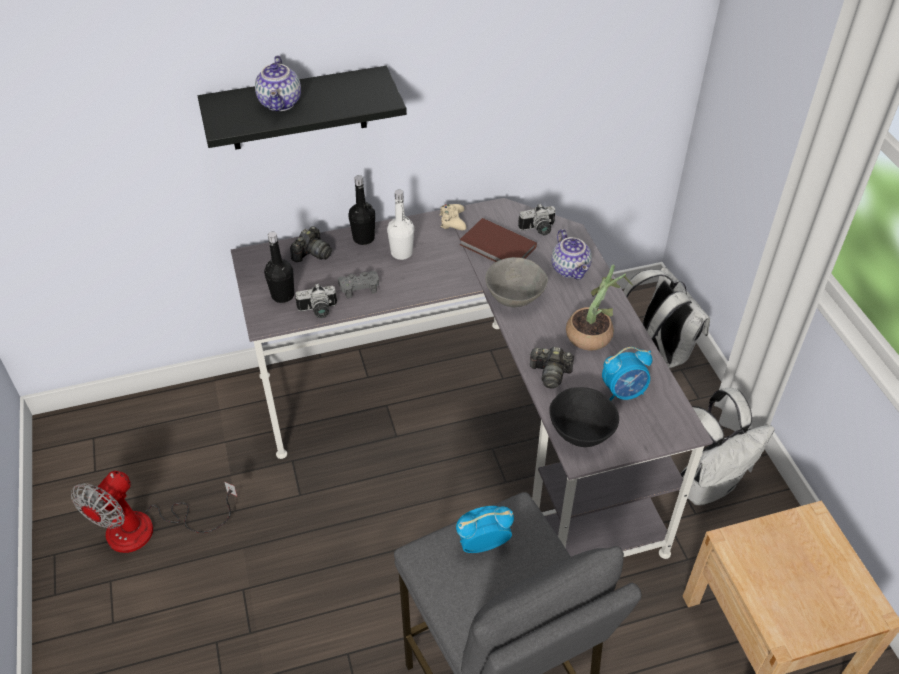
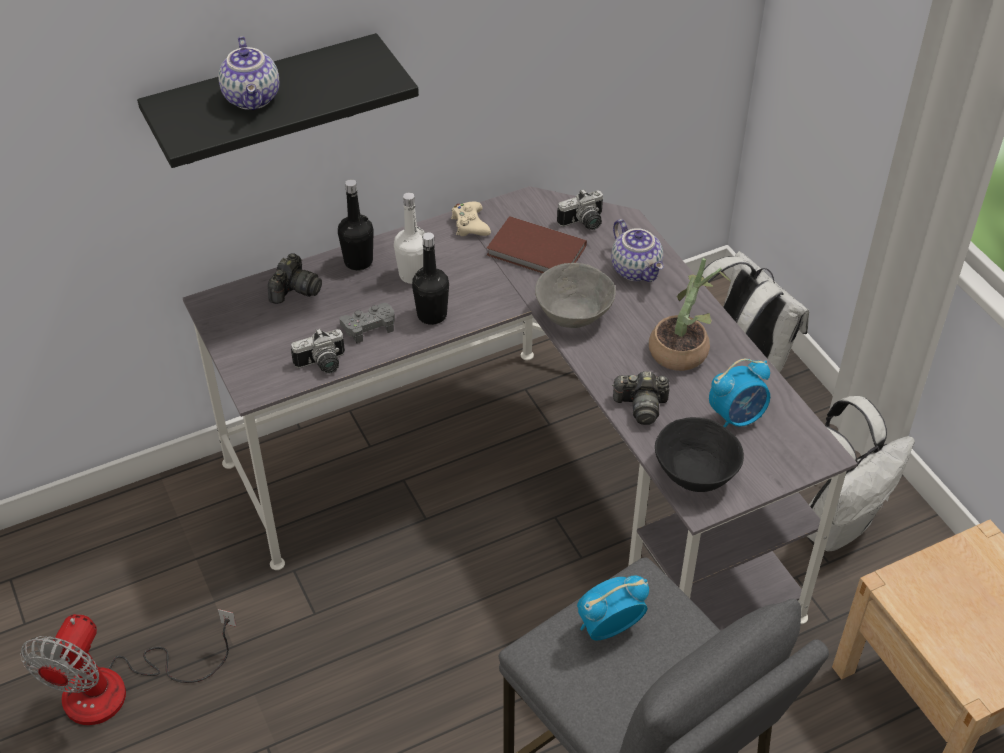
camera: 10 degrees left, 0 degrees up
black bottle [264,232,294,303] -> black bottle moved to [412,232,449,325]

